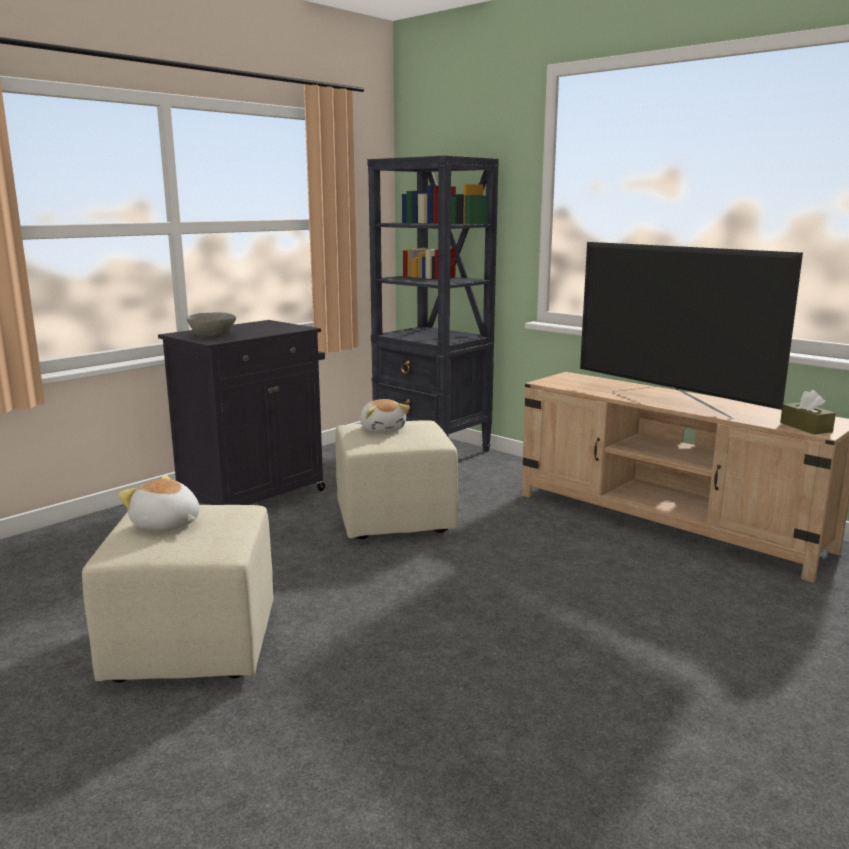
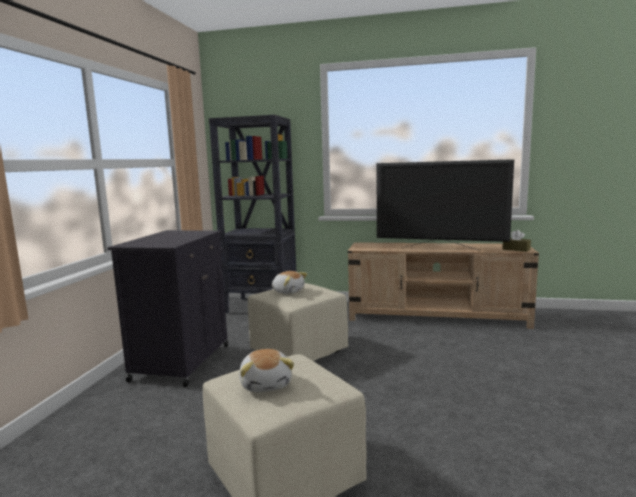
camera: 30 degrees left, 5 degrees down
plush toy [118,475,200,531] -> plush toy turned 105 degrees counterclockwise [239,349,294,392]
grey bowl [186,312,236,338] -> none

